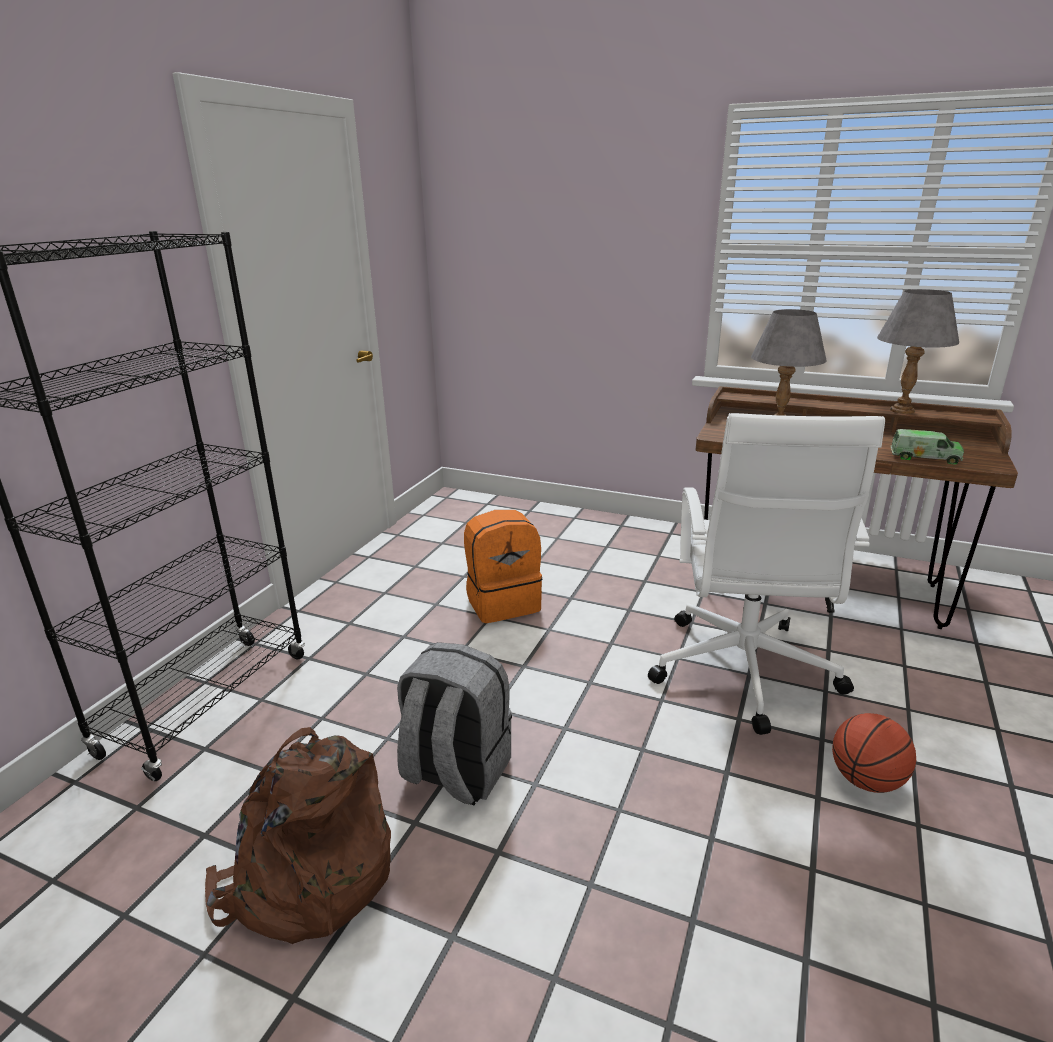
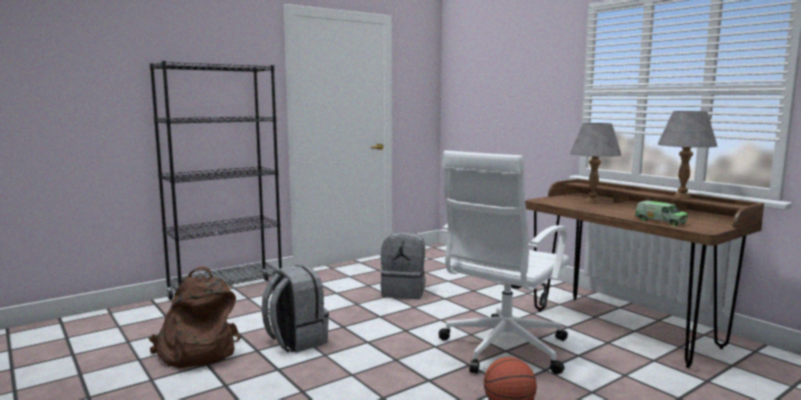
camera: 30 degrees right, 15 degrees down
orange backpack [464,510,543,623] -> grey backpack [381,231,426,299]

